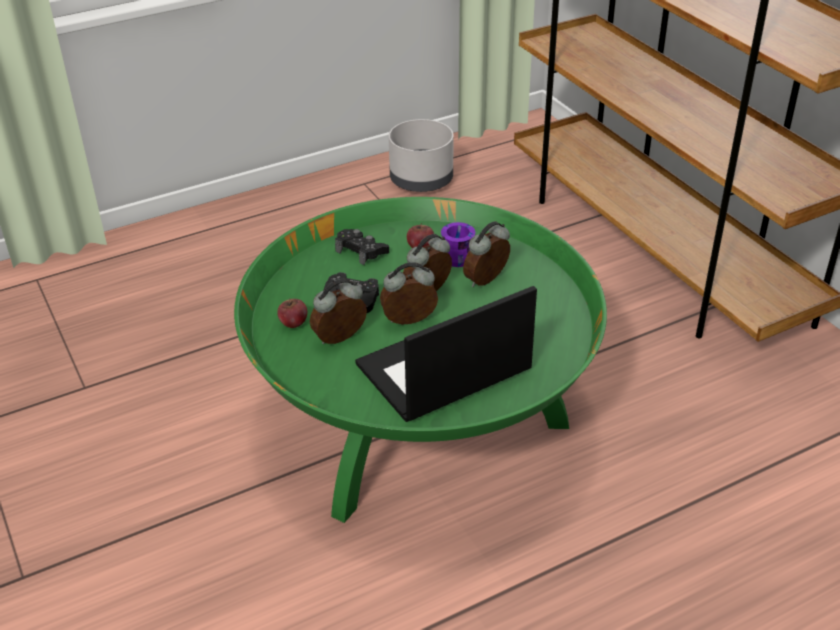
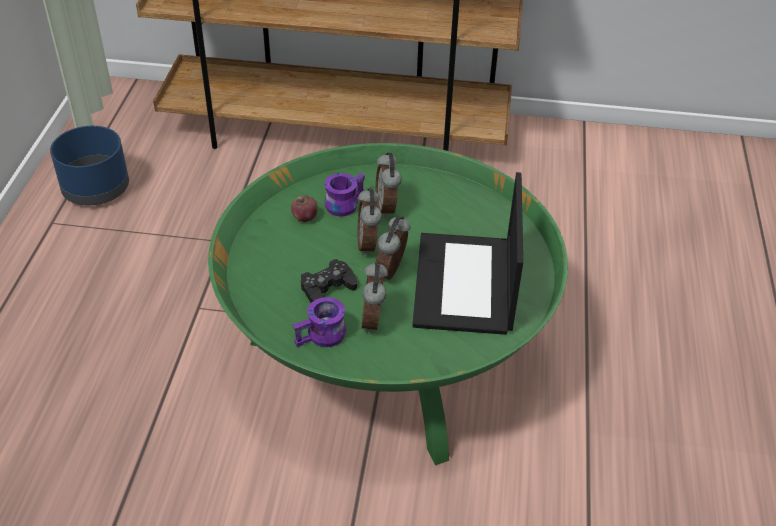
camera: 55 degrees left, 5 degrees up
apple [277,298,307,328] -> purple mug [292,297,346,347]
black game controller [335,229,389,265] -> none
grey planter [389,119,454,192] -> blue planter [50,126,129,205]

